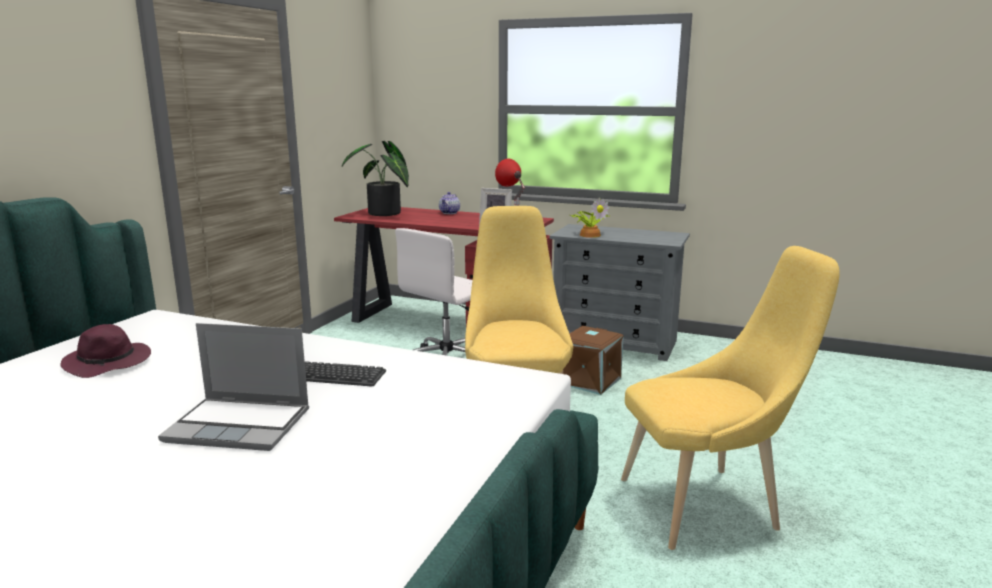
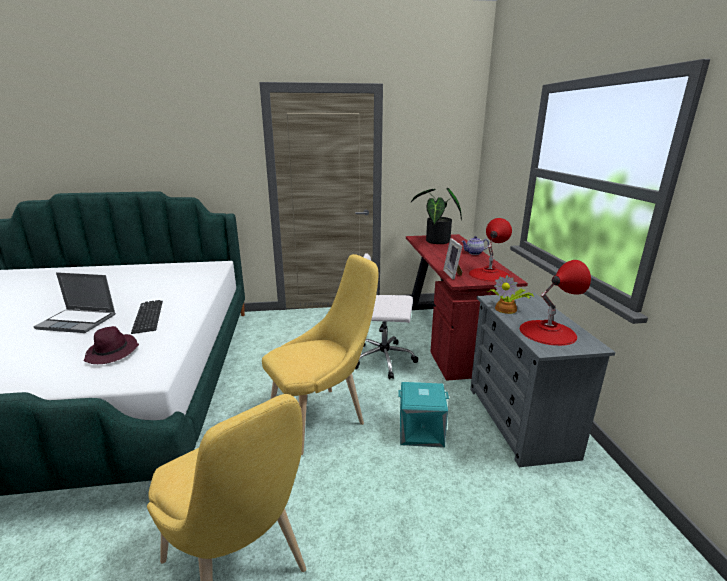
camera: 60 degrees right, 5 degrees up
purple hat [60,324,151,378] -> purple hat moved to [83,326,139,364]
laptop [158,323,309,451] -> laptop turned 60 degrees counterclockwise [33,272,116,333]
brown storage box [563,326,624,395] -> turquoise storage box [398,382,449,448]
none -> red table lamp [520,260,591,346]

